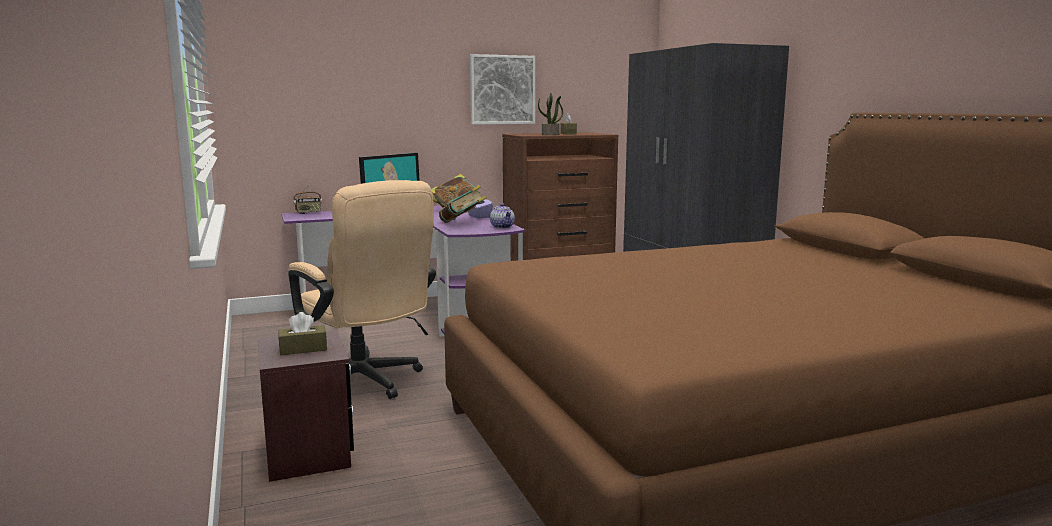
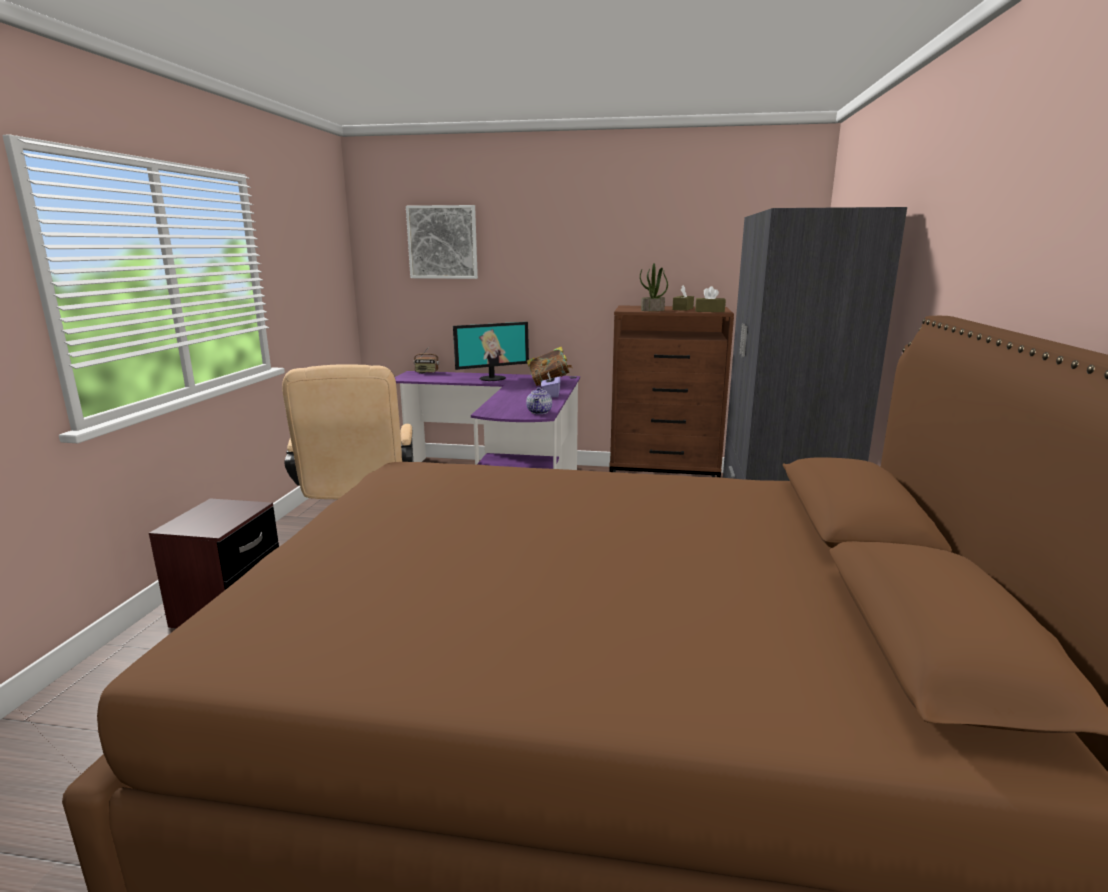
camera: 30 degrees right, 5 degrees up
brown tissue box [279,312,327,355] -> brown tissue box moved to [695,286,726,312]
book [439,185,487,223] -> none
picture [470,54,535,125] -> picture moved to [406,205,478,279]

